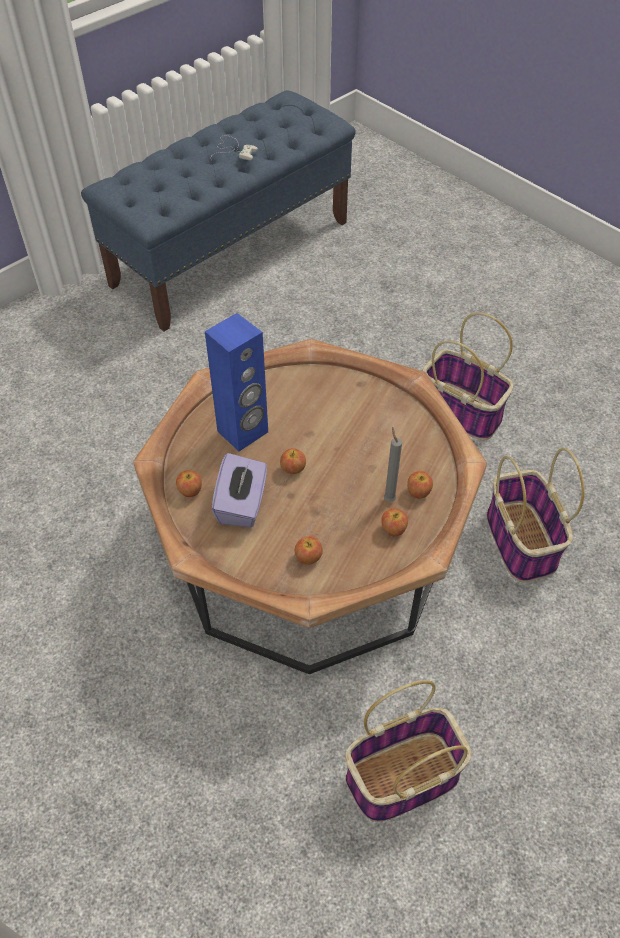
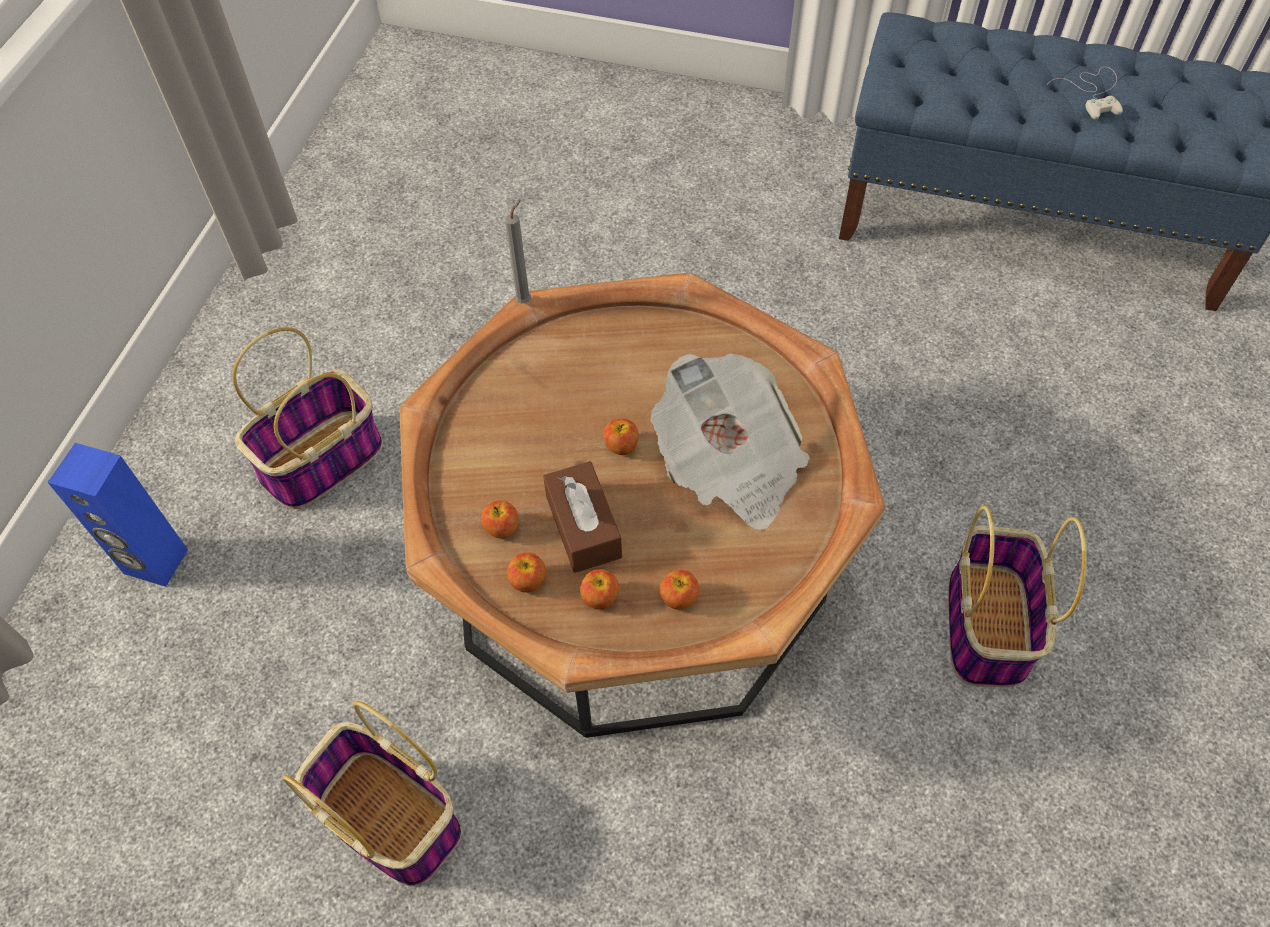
camera: 60 degrees right, 5 degrees up
apple [176,470,202,497] -> apple moved to [507,552,546,593]
blue speaker [205,313,268,451] -> blue speaker moved to [48,443,188,587]
purple tissue box [212,453,267,527] -> none
grey candle [384,427,402,502] -> grey candle moved to [505,200,531,304]
basket [487,448,585,582] -> basket moved to [232,327,383,509]
none -> brown tissue box [543,461,622,573]
none -> newspaper [651,353,810,530]

